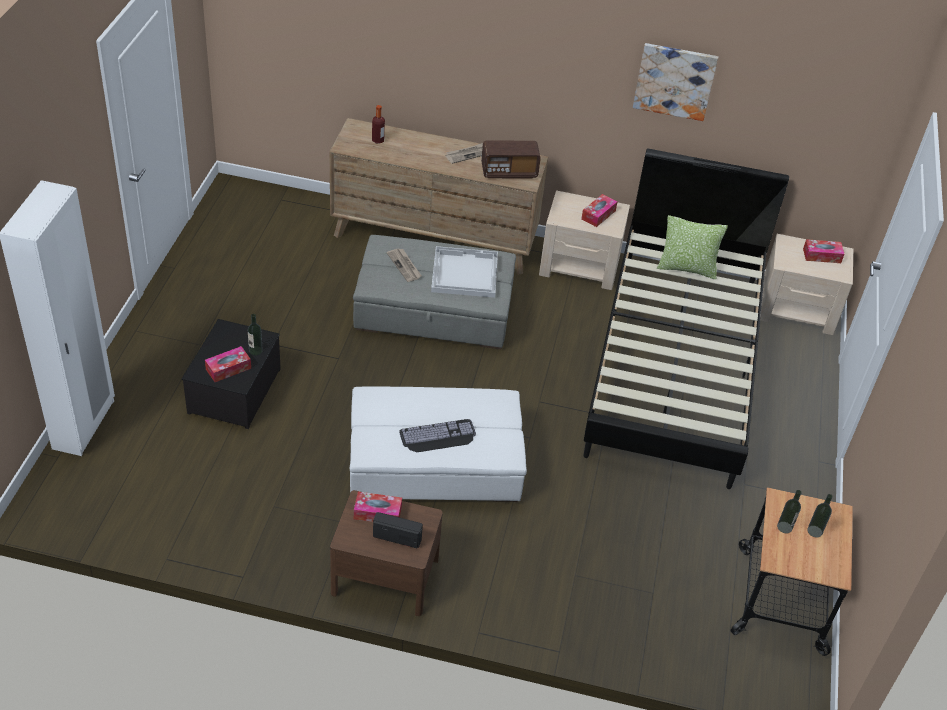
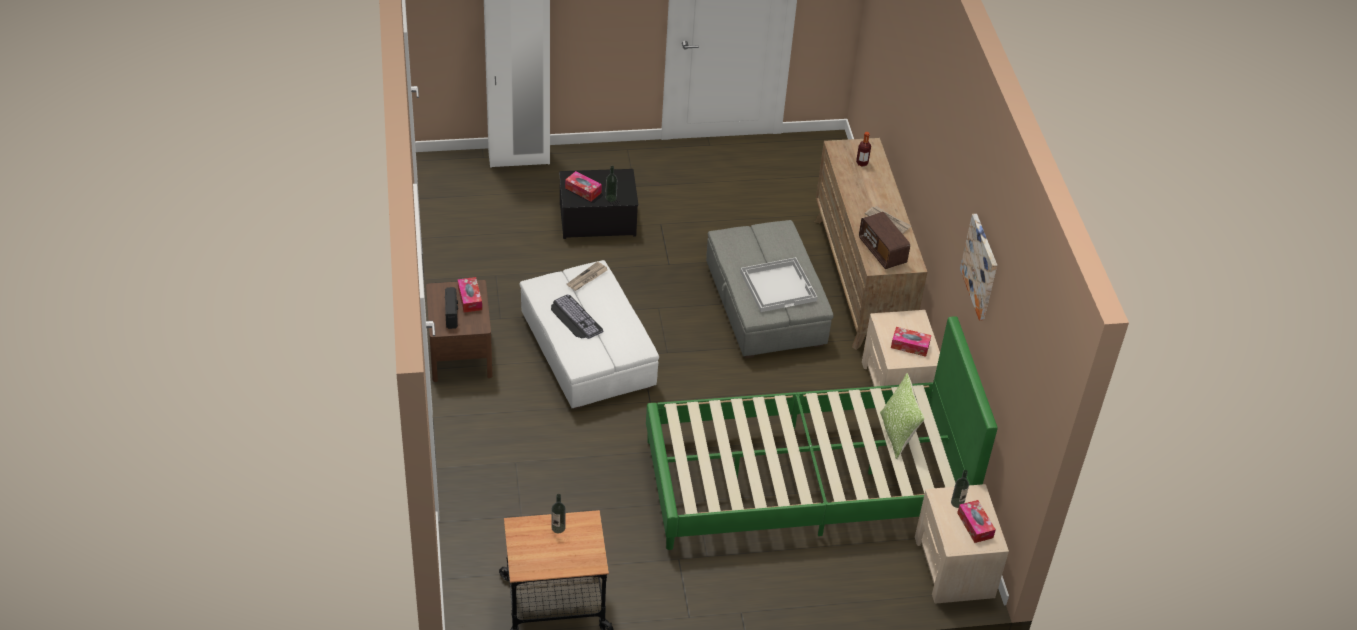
camera: 70 degrees right, 0 degrees up
newspaper [387,248,422,282] -> newspaper moved to [567,261,608,291]
black bed [584,148,789,489] -> green bed [646,316,998,550]
bottle [807,494,833,538] -> bottle moved to [951,470,969,508]

